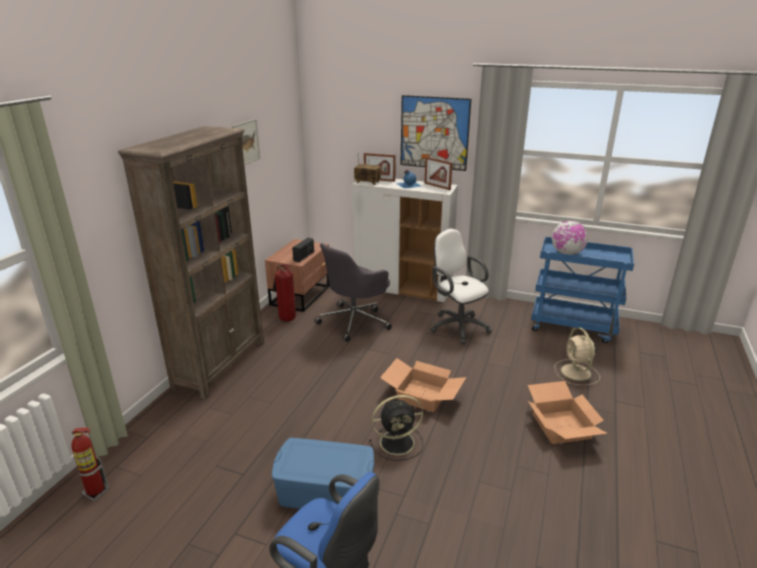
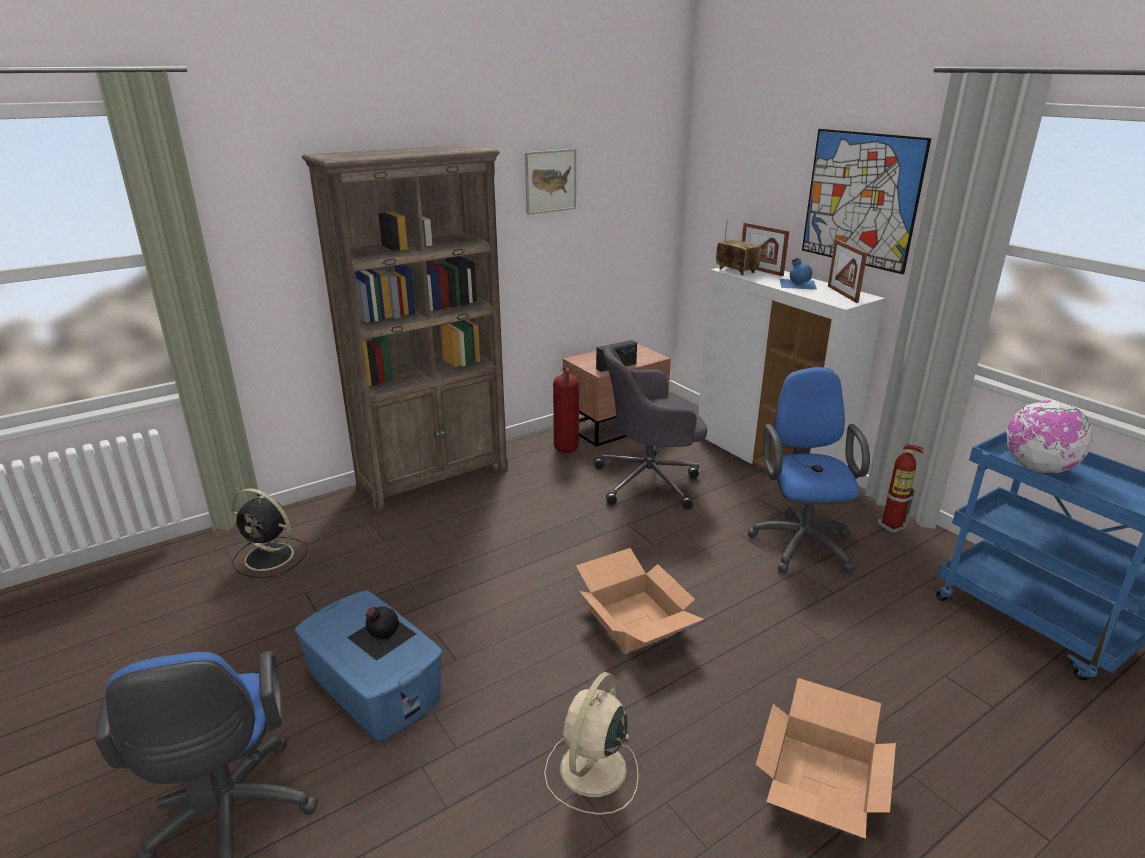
camera: 35 degrees right, 0 degrees up
fire extinguisher [71,428,110,501] -> fire extinguisher moved to [877,444,924,533]
black fan [369,395,424,461] -> black fan moved to [231,488,308,578]
white office chair [431,229,492,344] -> blue office chair [748,367,870,573]
beige fan [554,328,600,385] -> beige fan moved to [544,672,639,815]
none -> black bottle [347,606,416,661]

